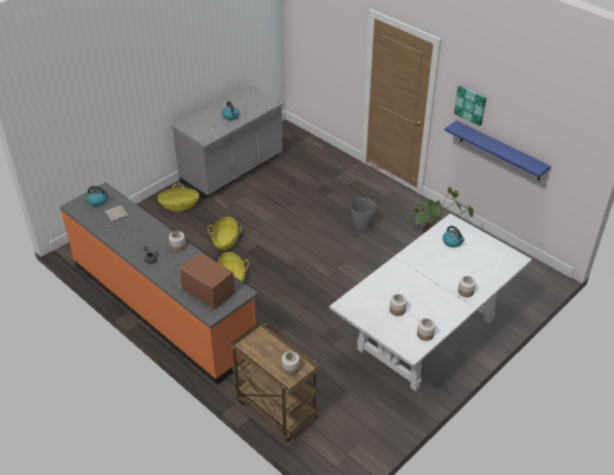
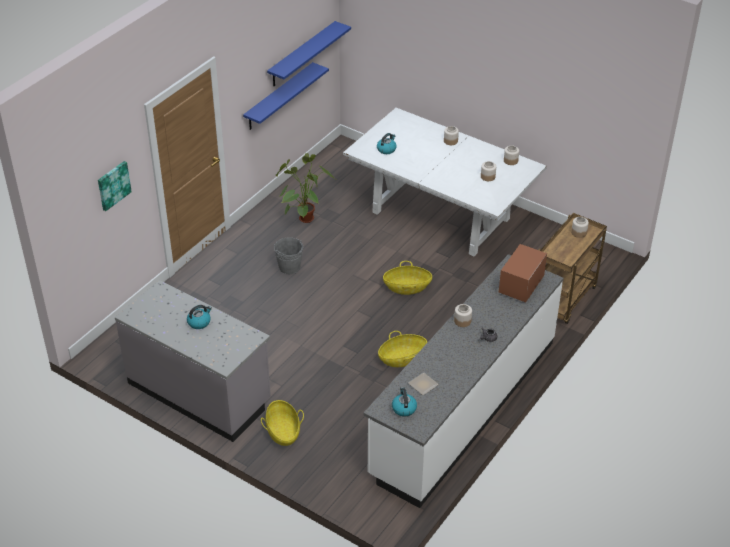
camera: 100 degrees left, 0 degrees up
orange counter [60,182,258,385] -> white counter [364,254,564,508]
basket [208,217,242,250] -> basket moved to [383,261,432,295]
picture [454,85,486,126] -> picture moved to [98,161,132,211]
none -> blue shelf [267,21,351,86]

